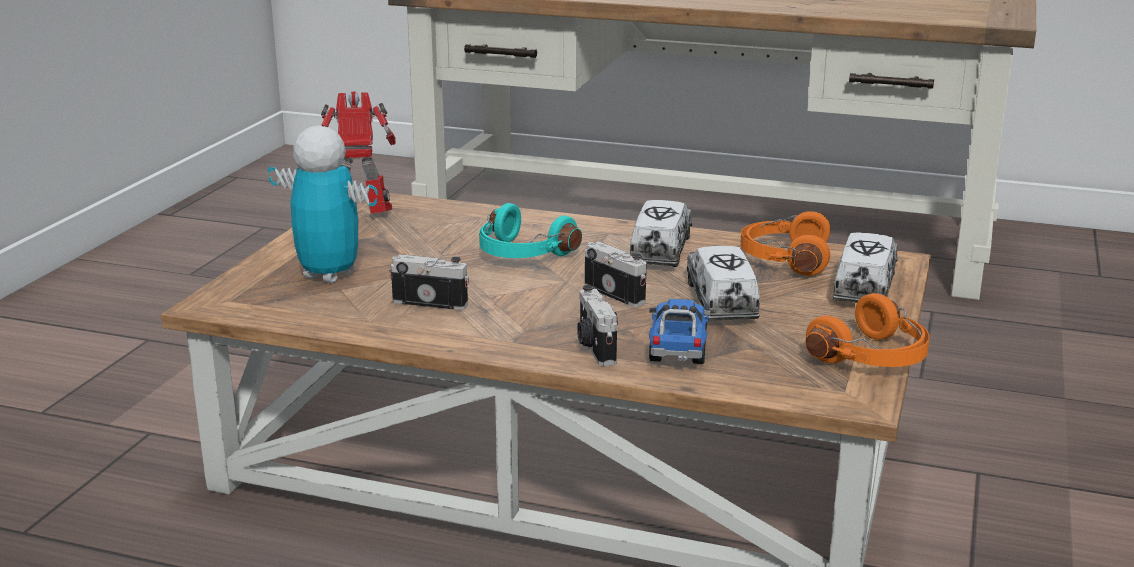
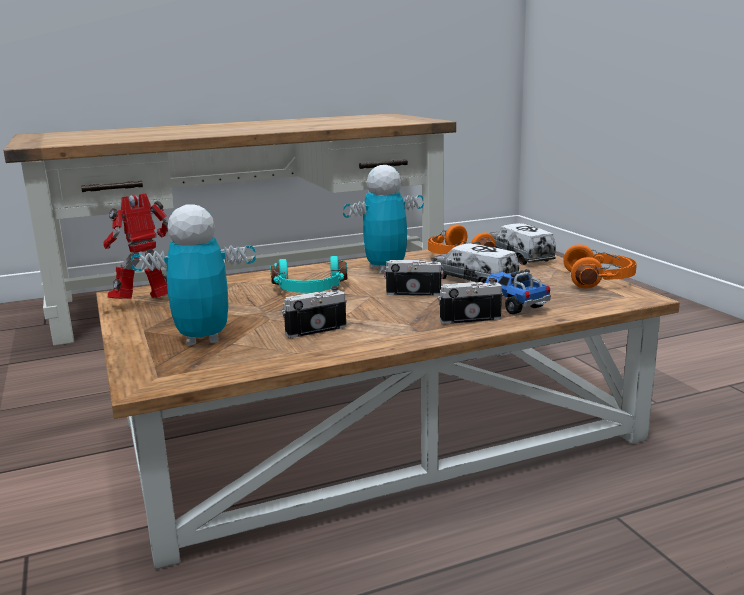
camera: 40 degrees left, 5 degrees down
camera [577,285,618,366] -> camera turned 135 degrees clockwise [438,278,503,324]
toy truck [630,200,692,267] -> toy robot [343,165,424,273]

